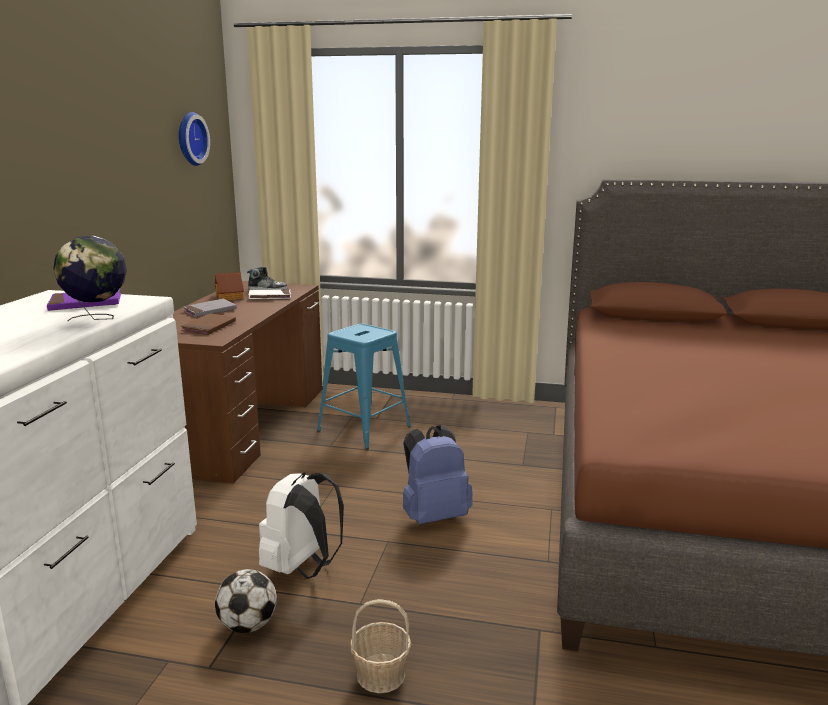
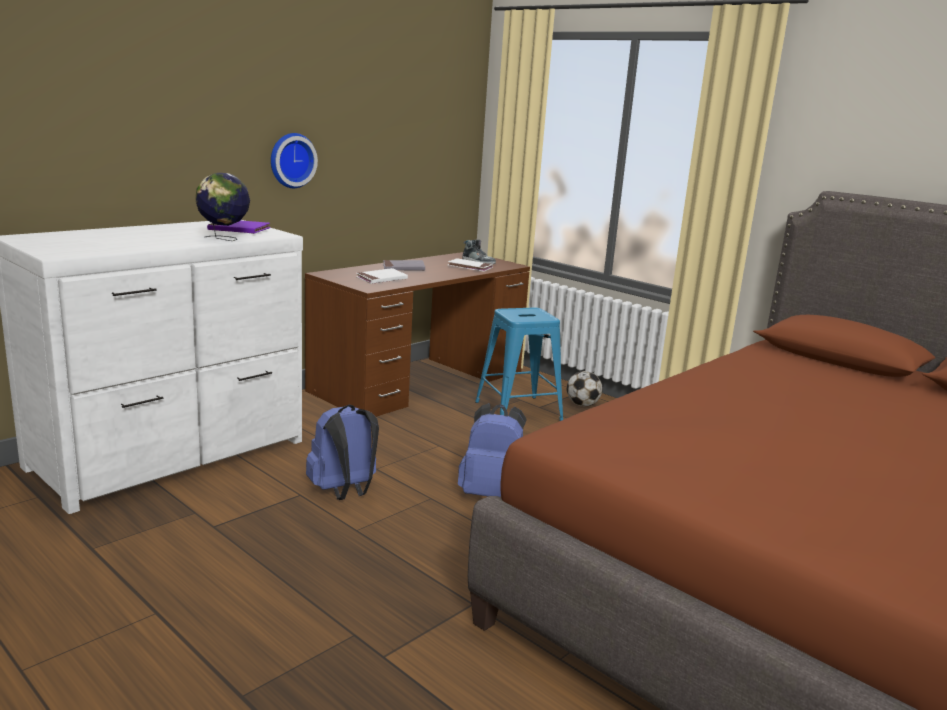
camera: 30 degrees right, 0 degrees up
wall clock [179,112,210,166] -> wall clock moved to [271,133,318,188]
brown book [181,313,236,335] -> white book [356,268,408,284]
toy house [215,272,244,300] -> none
football [215,569,277,633] -> football moved to [567,371,603,406]
white backpack [259,472,344,579] -> blue backpack [306,405,379,500]
basket [350,599,411,693] -> none

